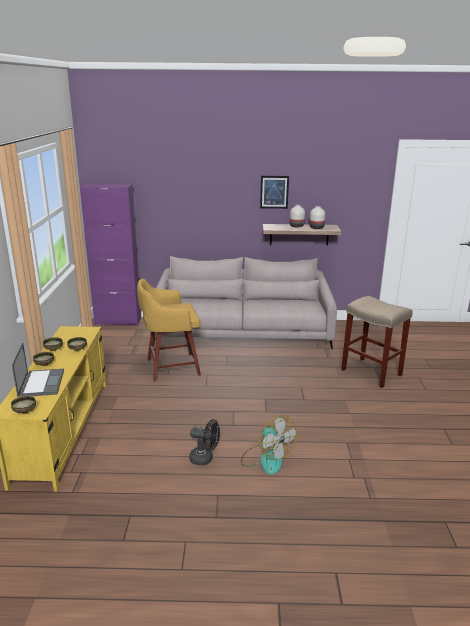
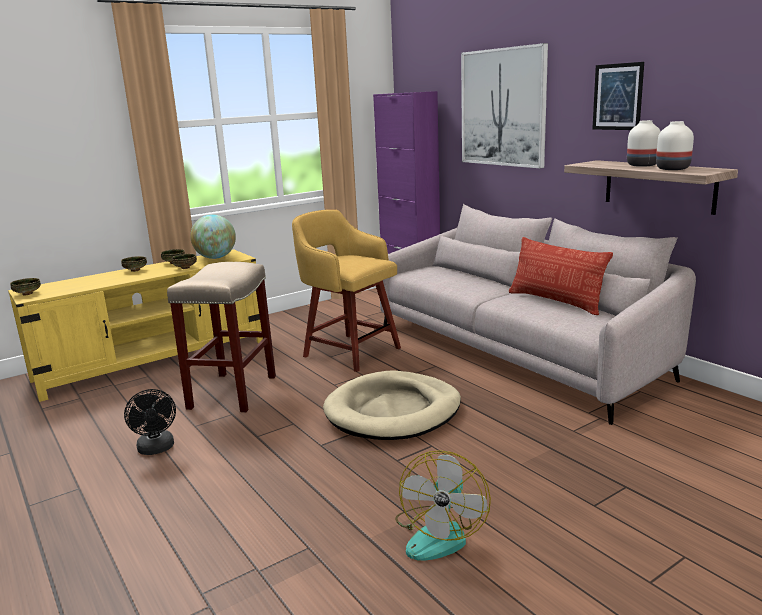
camera: 55 degrees right, 5 degrees down
laptop [12,343,64,397] -> none
fan [241,416,297,475] -> fan moved to [395,450,491,561]
beige stool [341,296,413,388] -> beige stool moved to [167,262,276,412]
none -> globe [190,214,236,259]
none -> beige dog bed [323,370,461,440]
none -> picture [461,43,548,168]
none -> pillow [509,237,613,315]

